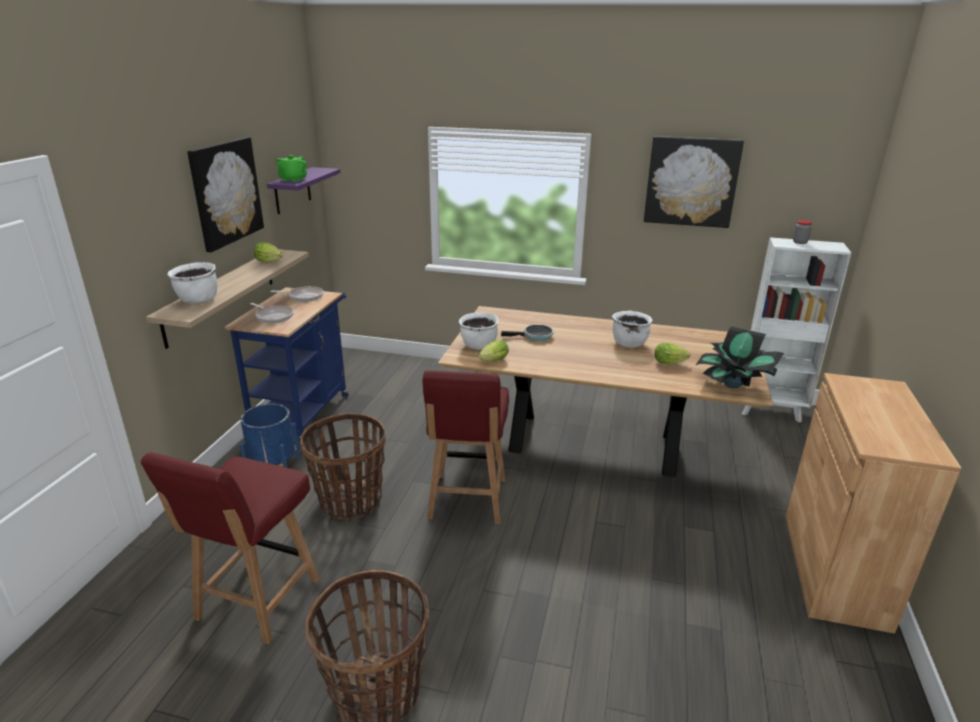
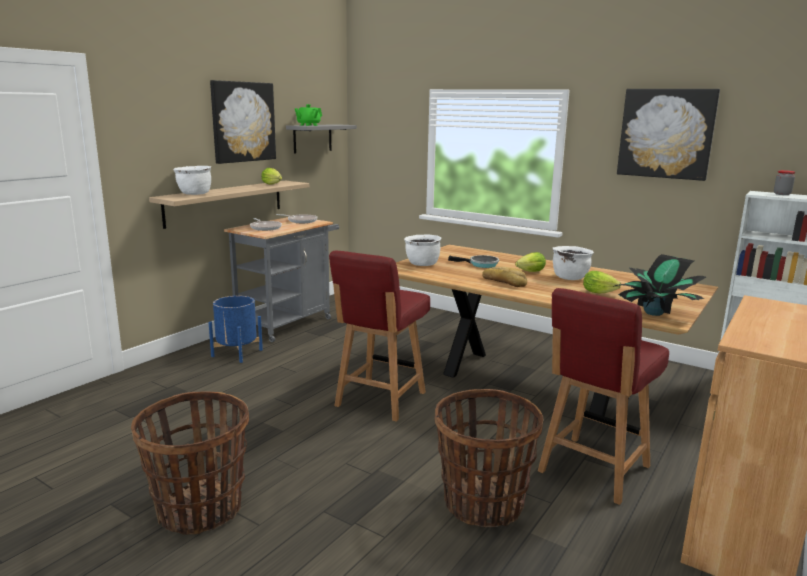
camera: 20 degrees right, 10 degrees down
red chair [141,452,319,644] -> red chair moved to [538,288,669,505]
blue cart [225,287,349,444] -> grey cart [224,217,339,342]
purple shelf [267,167,341,214] -> grey shelf [286,124,357,154]
basket [300,413,386,520] -> basket moved to [435,389,543,527]
lettuce [478,339,509,361] -> lettuce moved to [515,252,546,272]
none -> bread [482,267,527,287]

